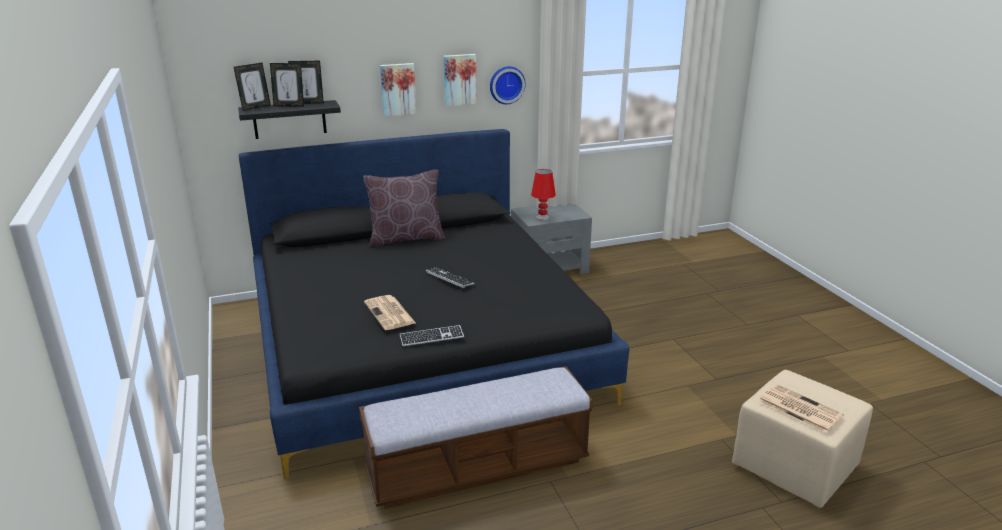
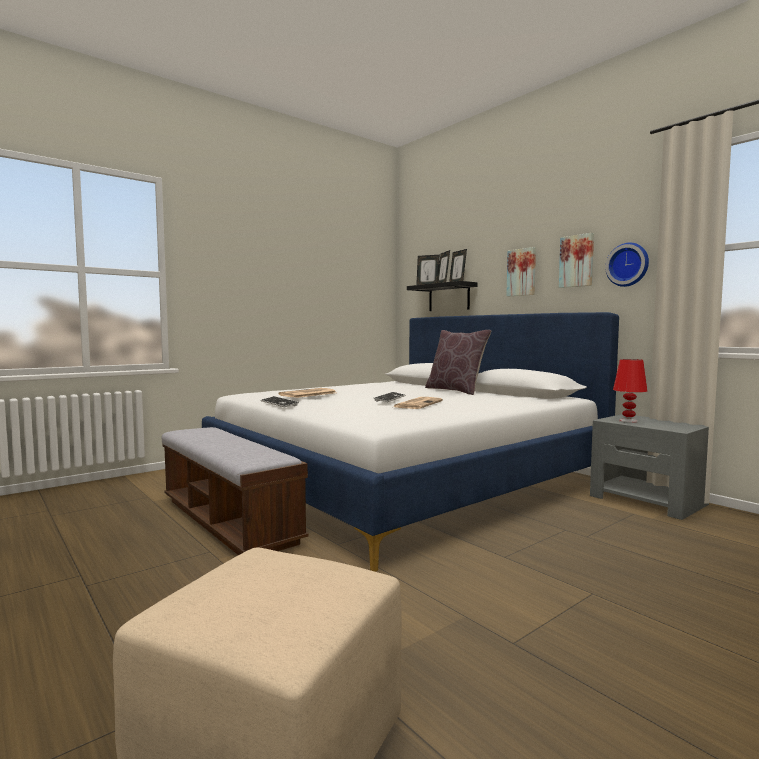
camera: 70 degrees right, 20 degrees down
black bed [239,129,629,479] -> white bed [202,312,619,572]
newspaper [759,384,844,433] -> newspaper moved to [394,397,443,409]

